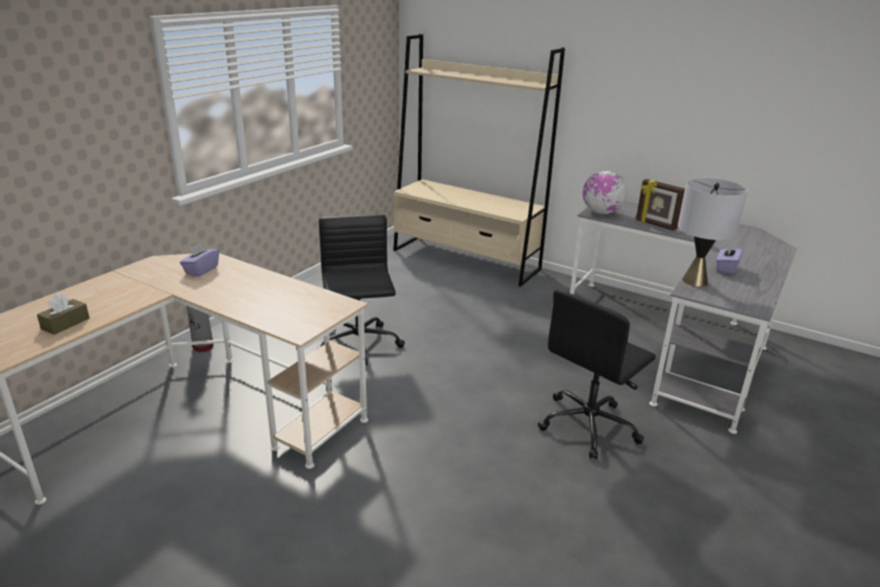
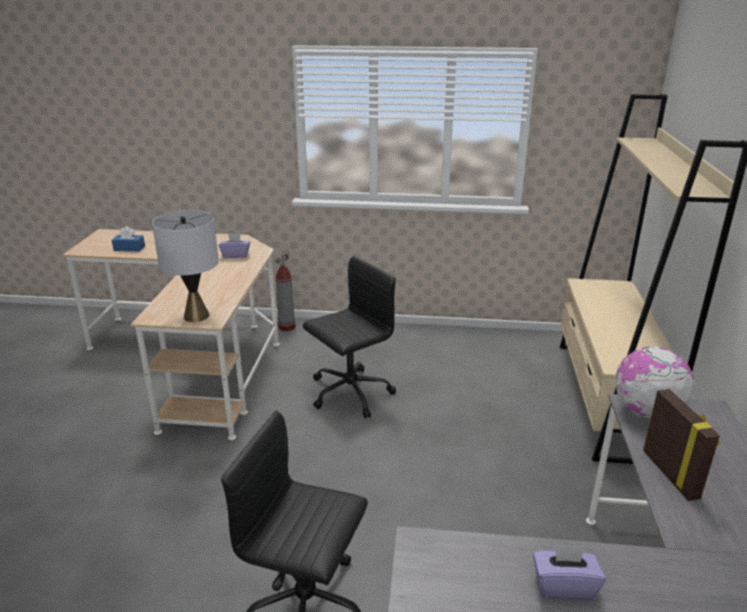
camera: 65 degrees right, 0 degrees up
brown tissue box [37,293,89,335] -> blue tissue box [112,226,145,251]
picture frame [636,179,685,231] -> picture frame turned 150 degrees clockwise [643,389,720,501]
grey table lamp [678,178,748,287] -> grey table lamp moved to [152,210,219,322]

